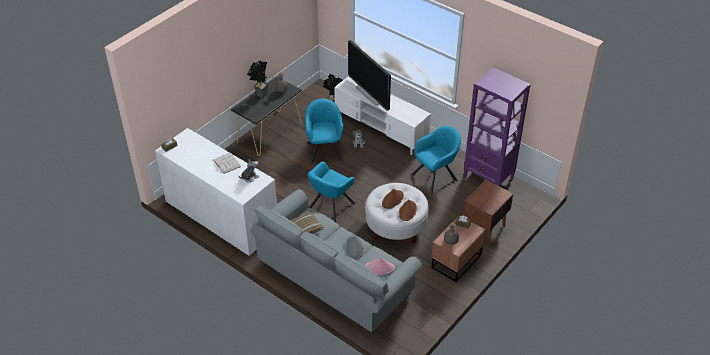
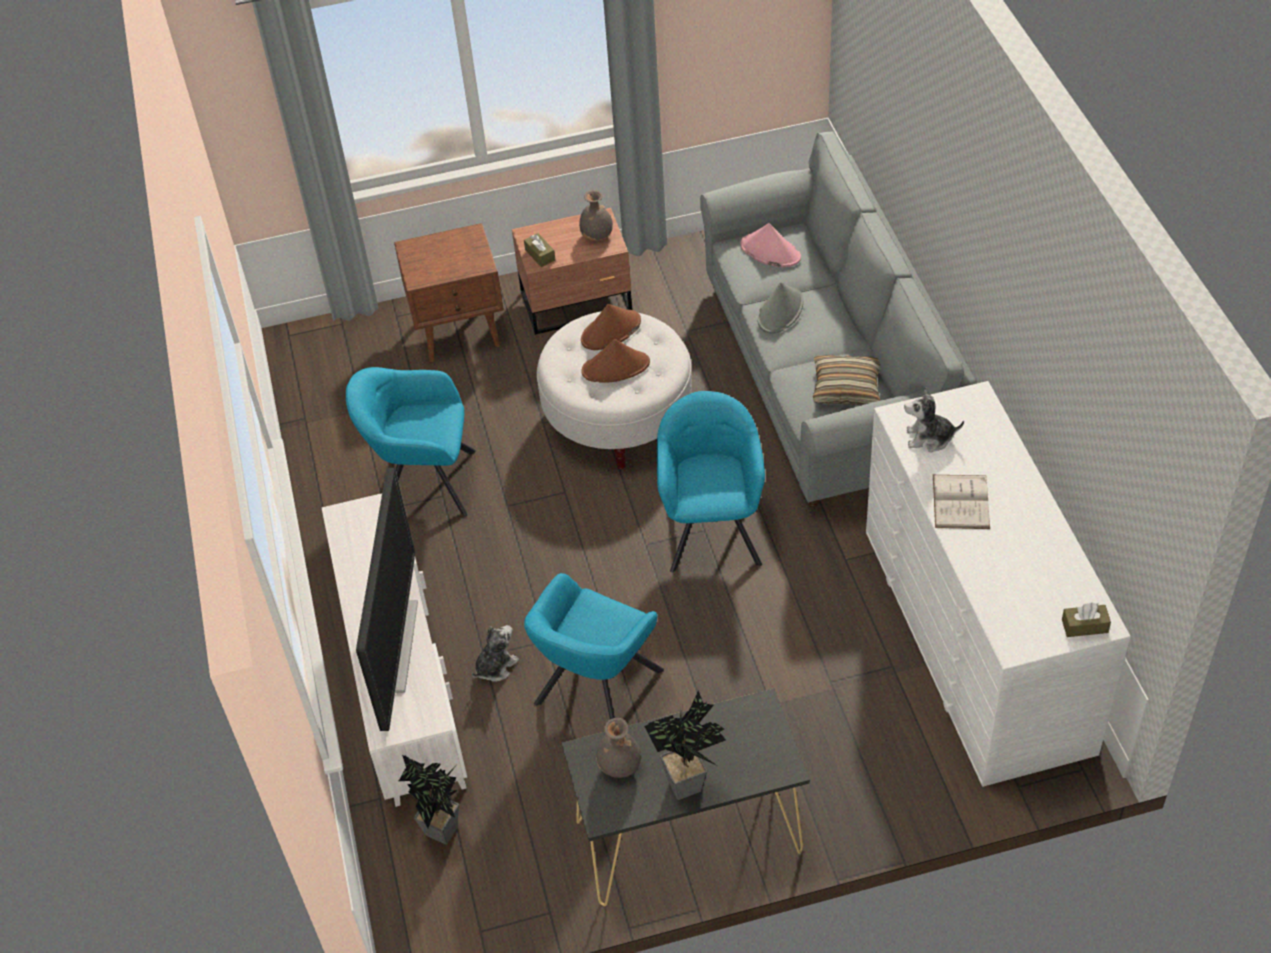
camera: 140 degrees left, 5 degrees up
turquoise armchair [308,161,356,222] -> turquoise armchair turned 75 degrees counterclockwise [657,391,765,573]
purple bookcase [464,67,531,187] -> none

